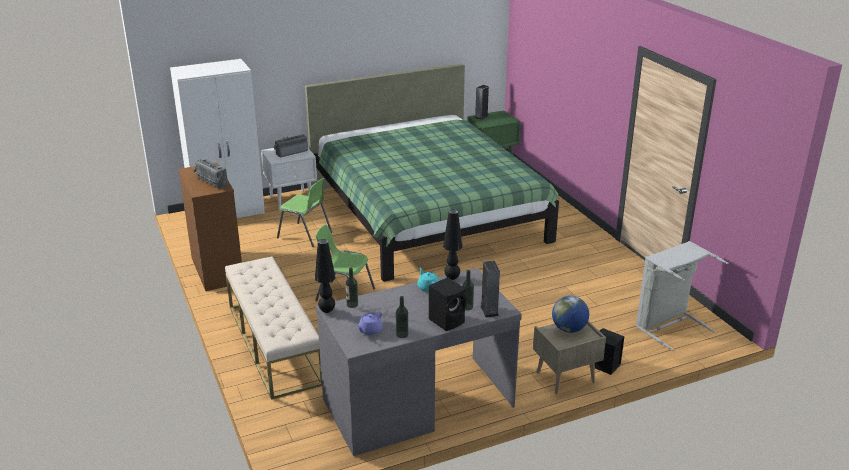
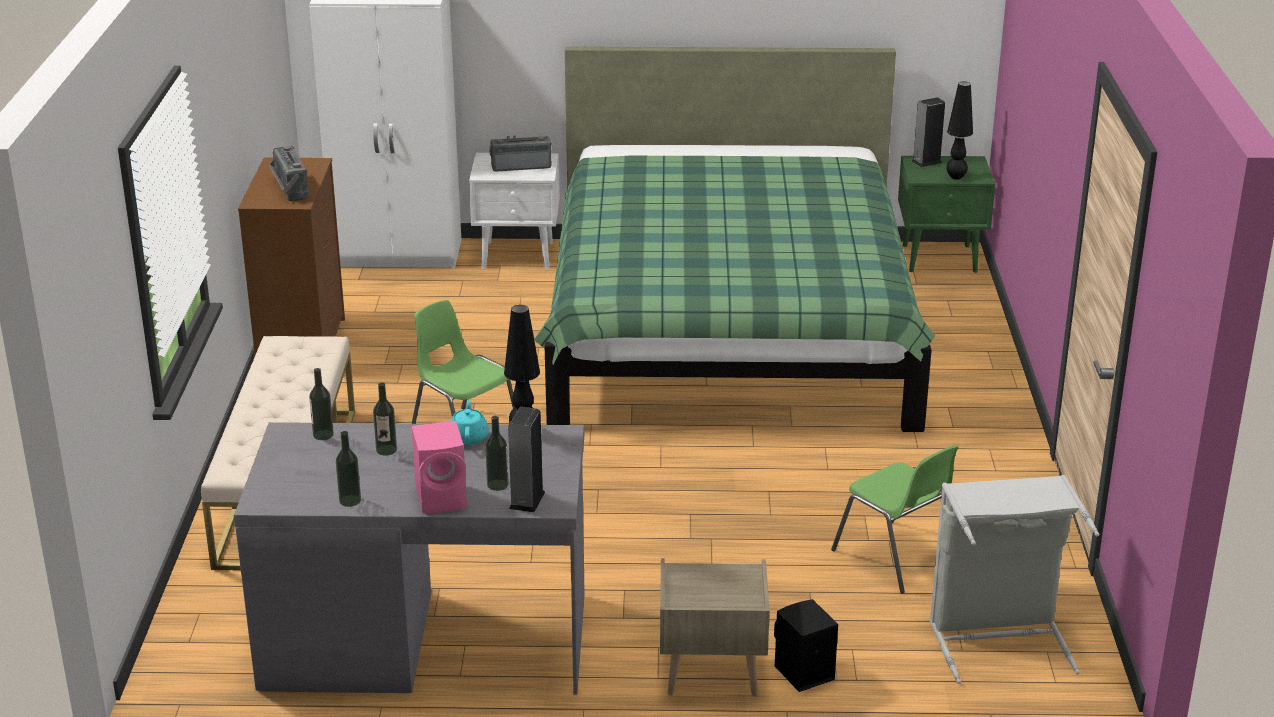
camera: 25 degrees right, 0 degrees up
green chair [277,178,332,247] -> green chair moved to [831,445,959,594]
black table lamp [315,239,336,313] -> black table lamp moved to [946,82,973,179]
purple teapot [357,312,383,335] -> none
black speaker [429,277,467,331] -> pink speaker [412,421,467,513]
globe [552,296,589,333] -> none
none -> bottle [373,382,397,456]

